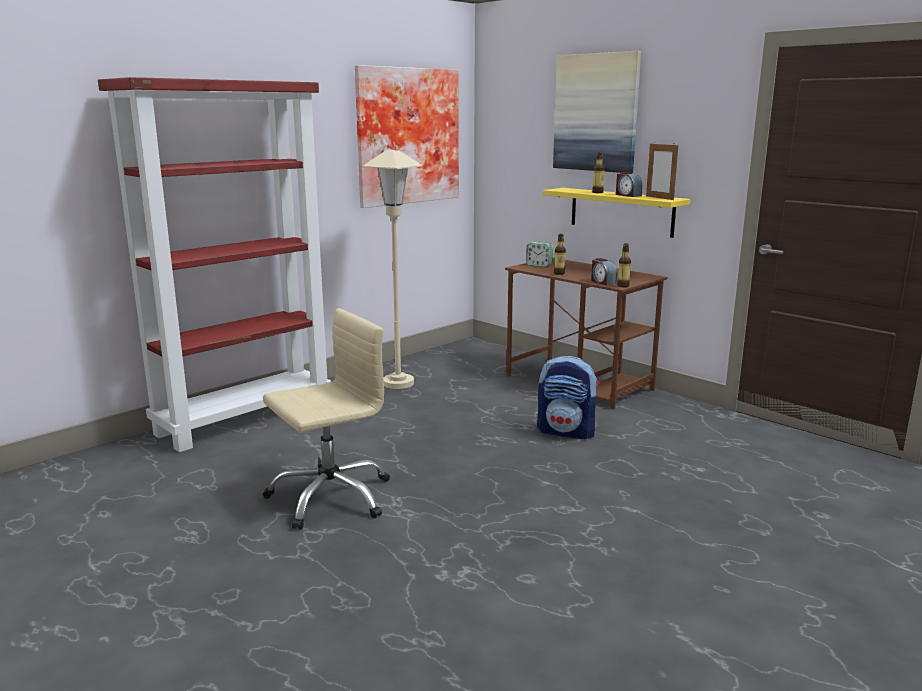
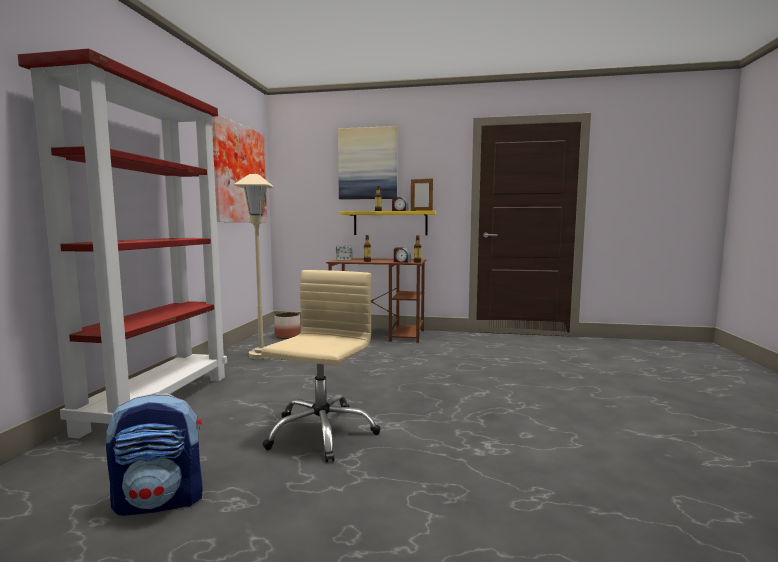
camera: 35 degrees left, 10 degrees down
backpack [537,356,600,440] -> backpack moved to [106,393,203,516]
none -> planter [274,312,301,339]

